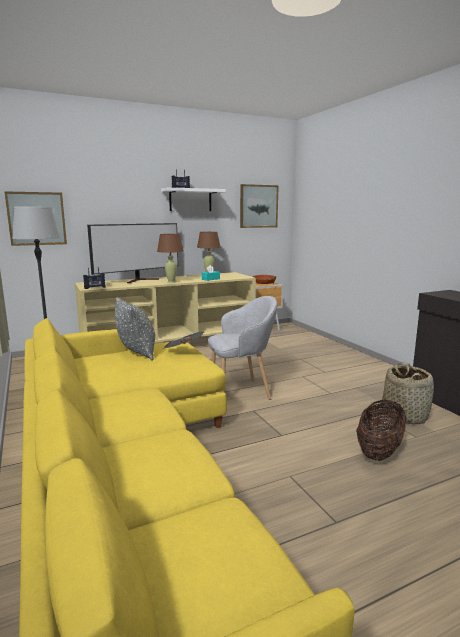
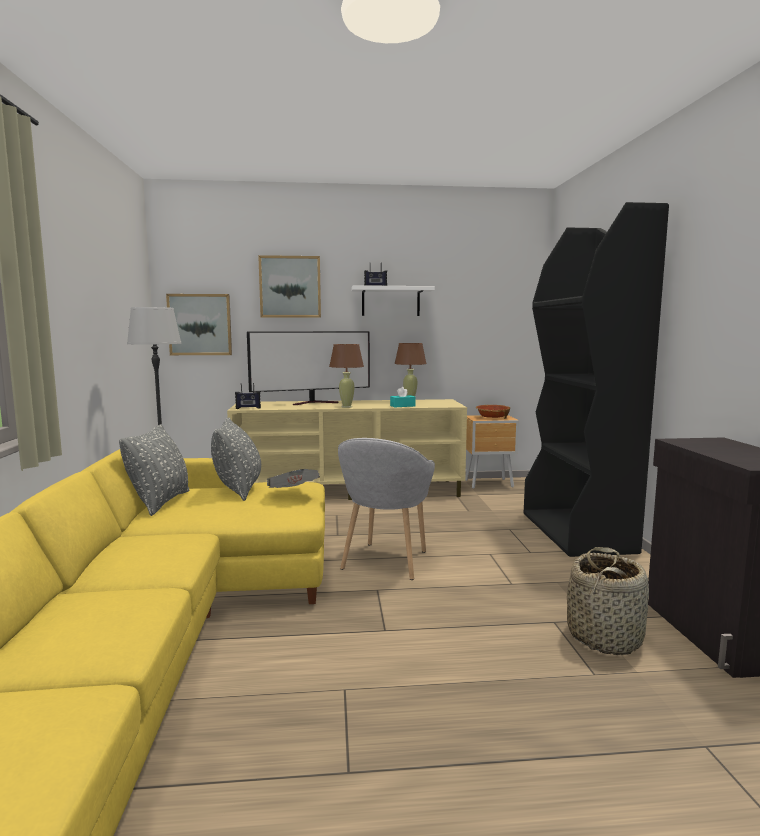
camera: 20 degrees right, 5 degrees down
grey armchair [208,296,277,400] -> grey armchair turned 105 degrees clockwise [338,438,435,580]
picture [240,184,279,228] -> picture moved to [258,255,321,318]
basket [356,400,407,461] -> none
none -> grey pillow [119,424,189,516]
none -> black bookcase [523,202,669,557]

